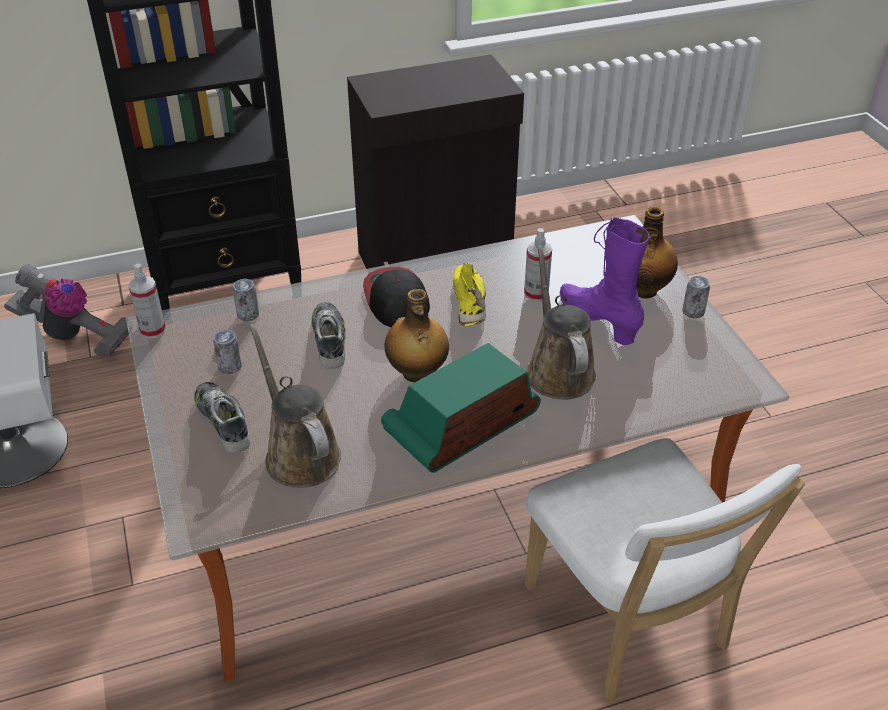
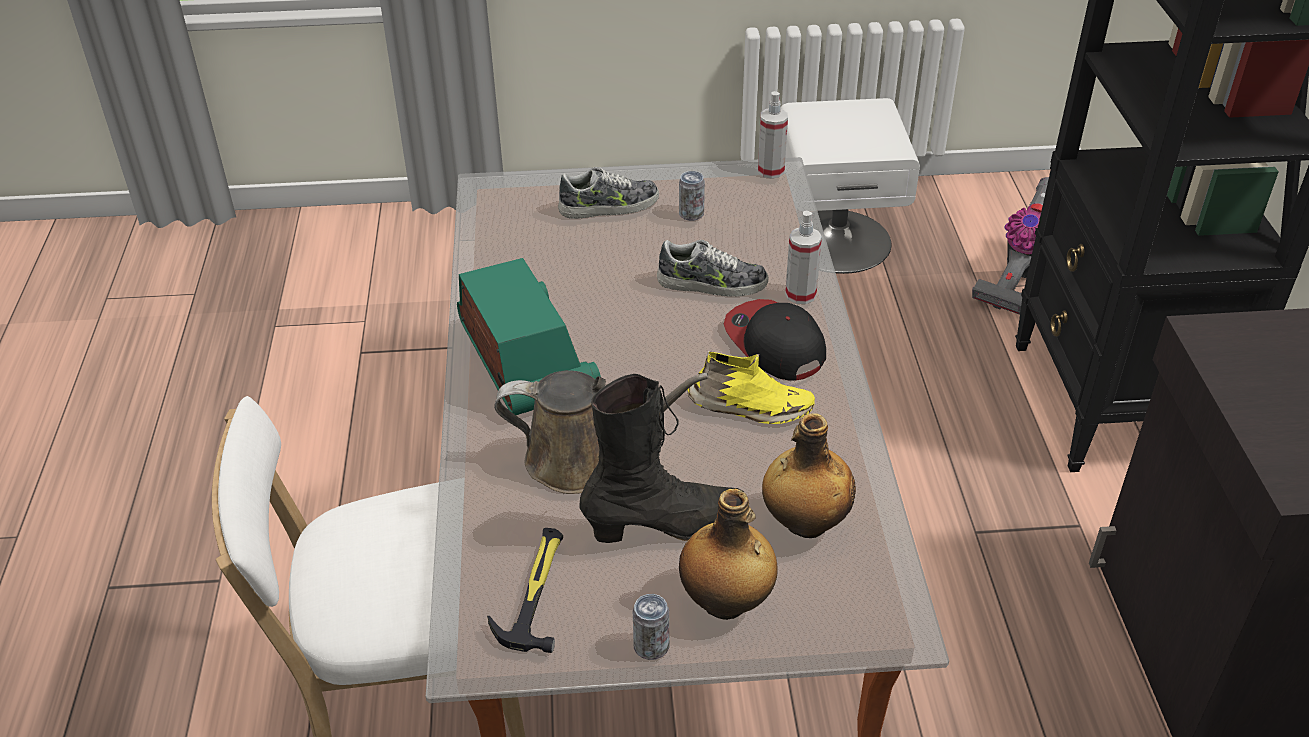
camera: 105 degrees right, 0 degrees up
can [233,279,259,321] -> none
brown watering can [249,324,341,488] -> none
cap [363,267,430,327] -> cap turned 120 degrees counterclockwise [724,299,826,381]
bottle [384,289,449,382] -> bottle moved to [762,413,856,538]
spray bottle [524,228,552,302] -> spray bottle moved to [785,211,822,304]
purple boot [560,217,650,345] -> black boot [580,374,744,543]
none -> hammer [487,528,563,653]

